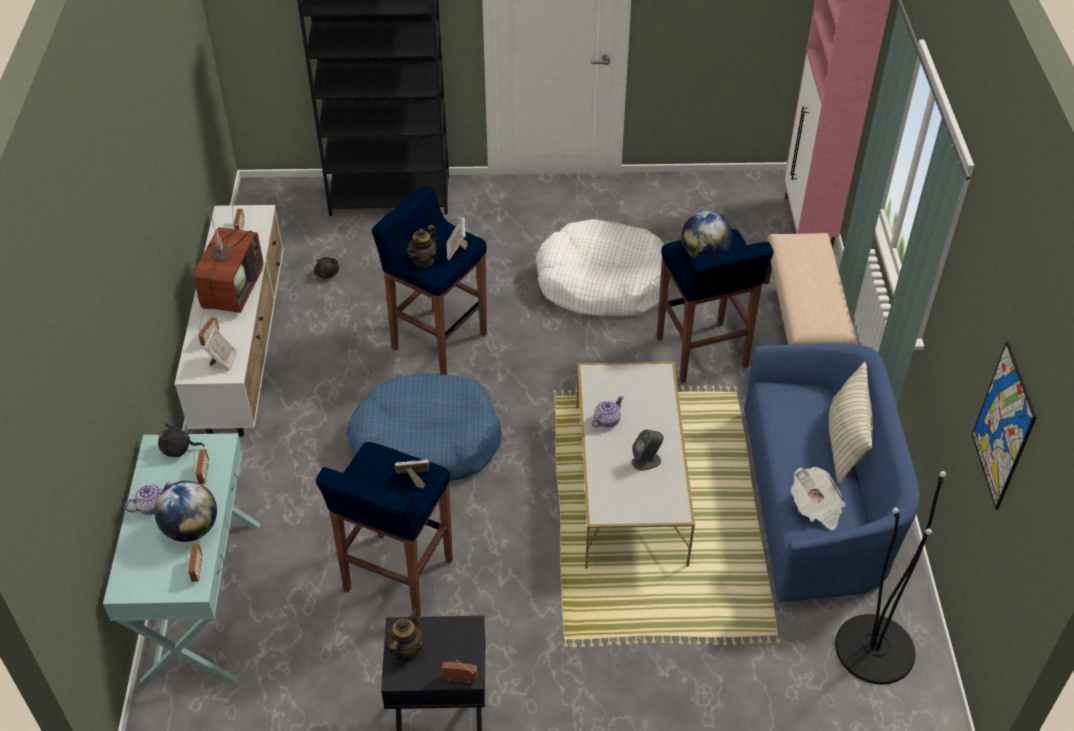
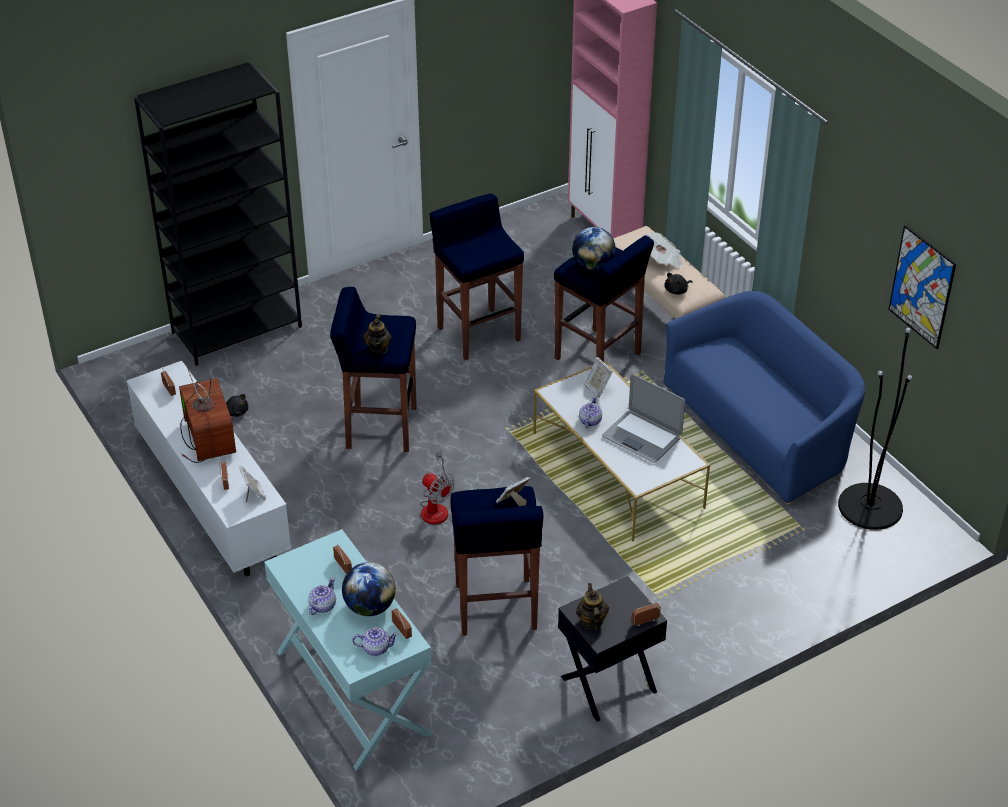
camera: 30 degrees left, 5 degrees down
black plush toy [157,423,205,457] -> black plush toy moved to [664,273,692,295]
blue dog bed [346,373,502,481] -> fan [420,450,455,525]
picture frame [446,217,468,260] -> picture frame moved to [584,357,613,398]
white dog bed [536,219,670,317] -> blue stool [429,194,524,360]
grey speaker [632,429,664,471] -> laptop [602,374,685,463]
newspaper [791,467,846,530] -> newspaper moved to [642,232,683,268]
pillow [829,362,873,484] -> none
none -> teapot [352,627,399,656]

